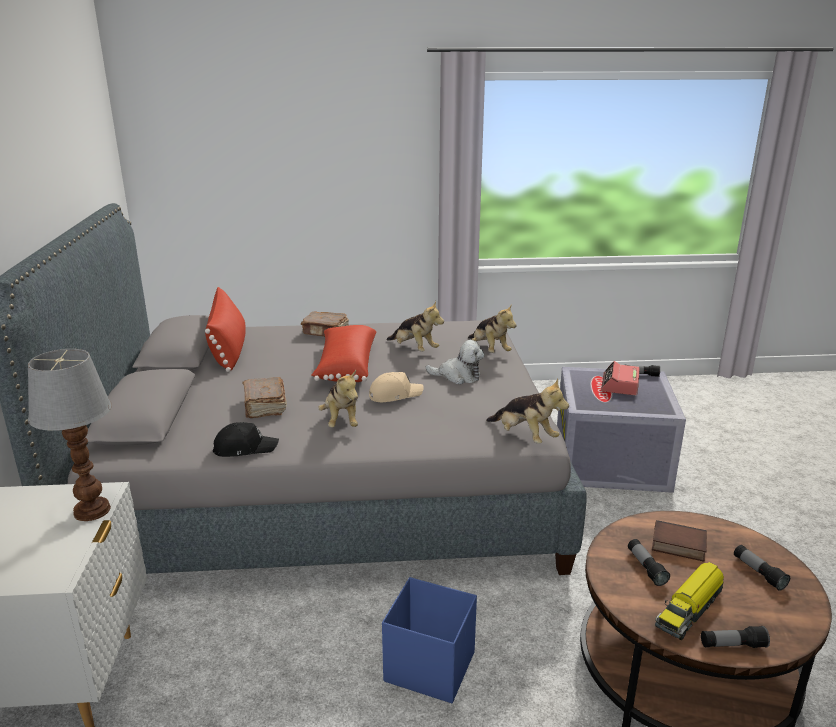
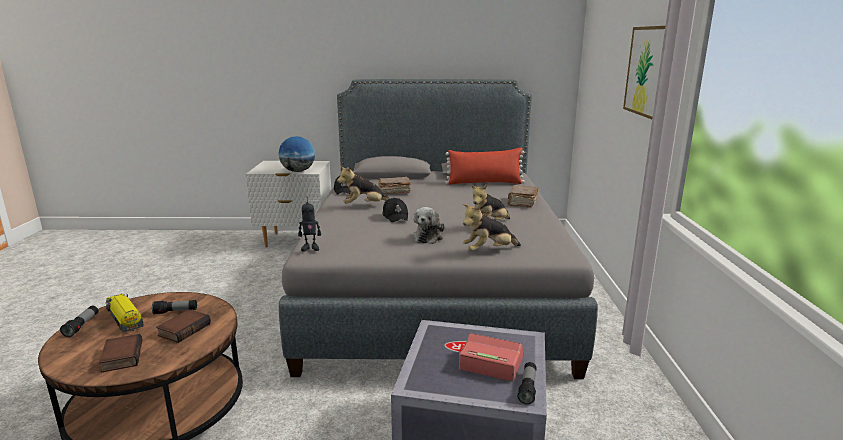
camera: 95 degrees right, 5 degrees down
table lamp [28,349,112,521] -> globe [279,136,315,172]
red pillow [311,325,376,382] -> none
beige cap [369,372,424,402] -> black cap [383,198,408,223]
blue storage box [382,577,477,703] -> none
plush toy [486,379,569,444] -> toy robot [298,201,321,252]
flashlight [734,545,790,591] -> book [99,334,142,373]
none -> picture [623,26,665,119]

